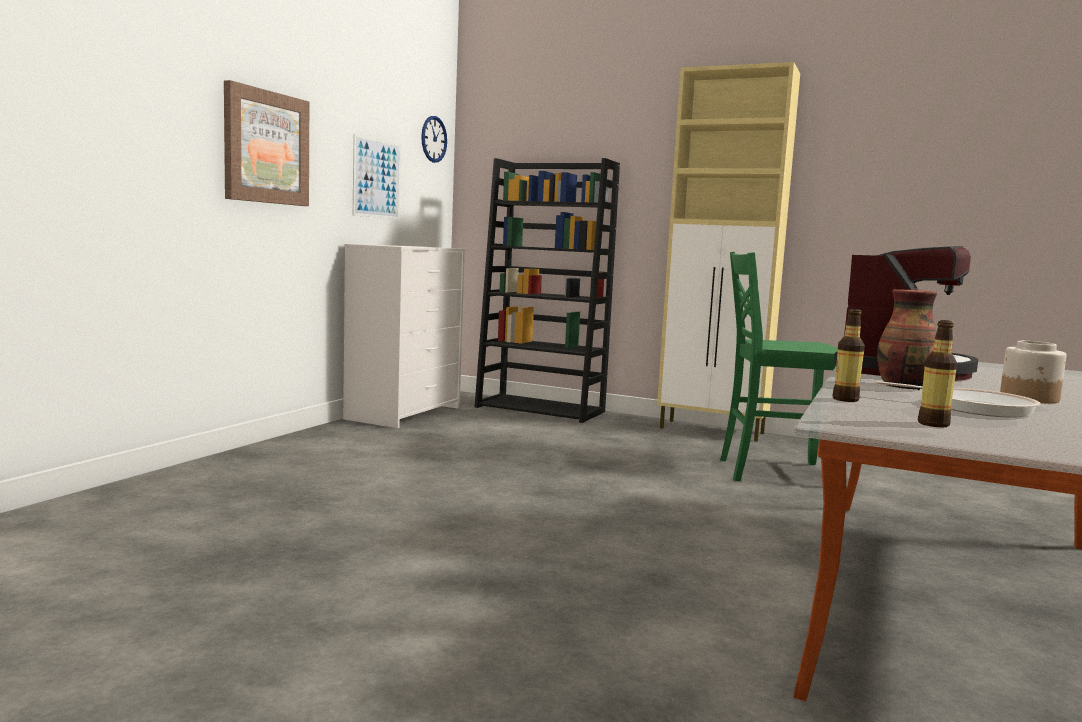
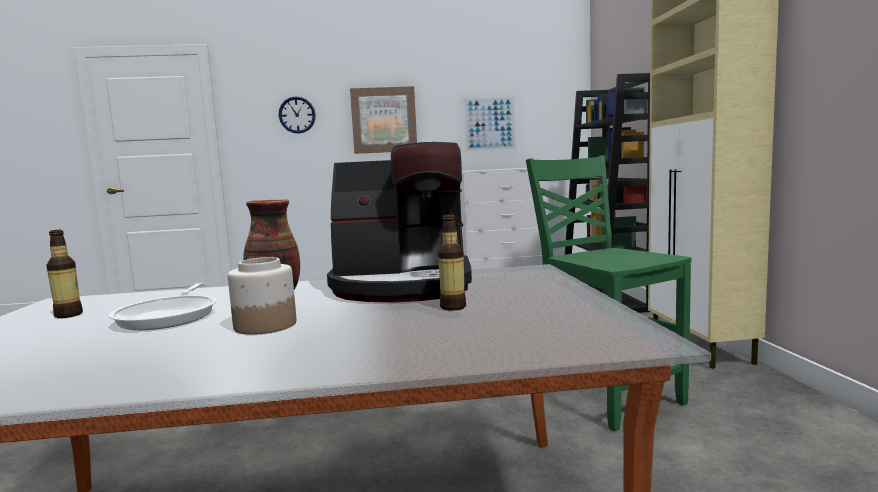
camera: 60 degrees right, 0 degrees up
wall clock [421,116,447,163] -> wall clock moved to [279,96,316,134]
bottle [833,309,865,402] -> bottle moved to [438,214,466,311]

